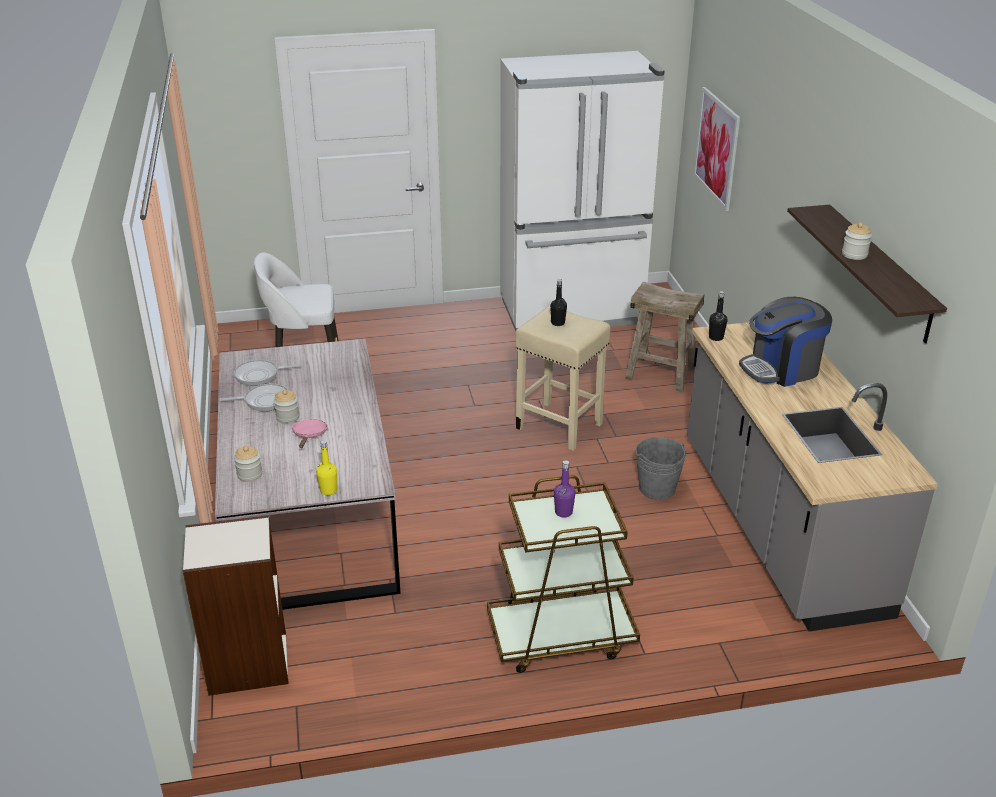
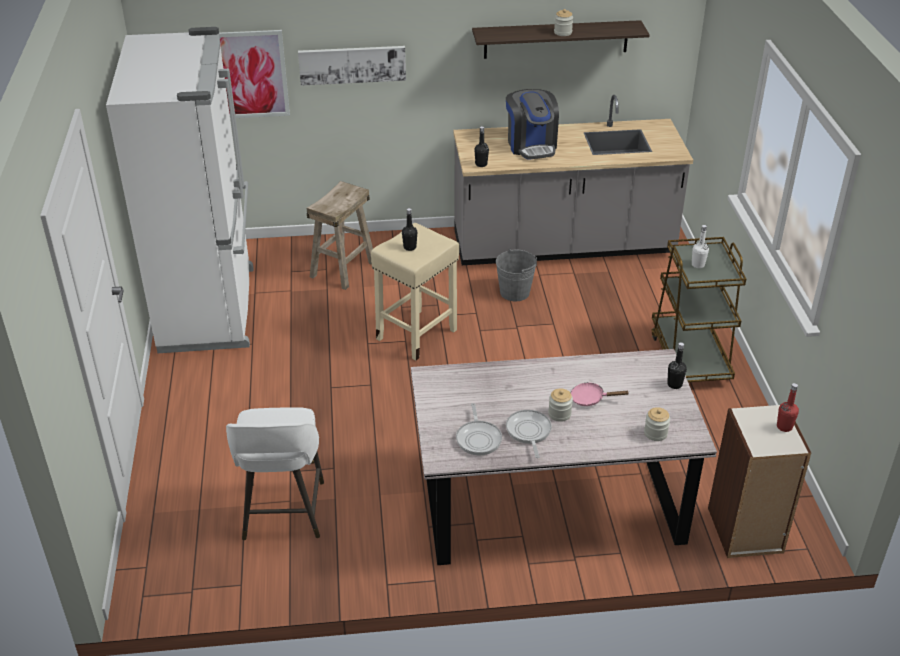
camera: 85 degrees left, 5 degrees up
yellow bottle [316,440,337,495] -> black bottle [667,342,687,389]
purple bottle [554,460,576,518] -> white bottle [692,225,709,268]
none -> picture [298,46,406,86]
none -> red bottle [777,383,799,432]

